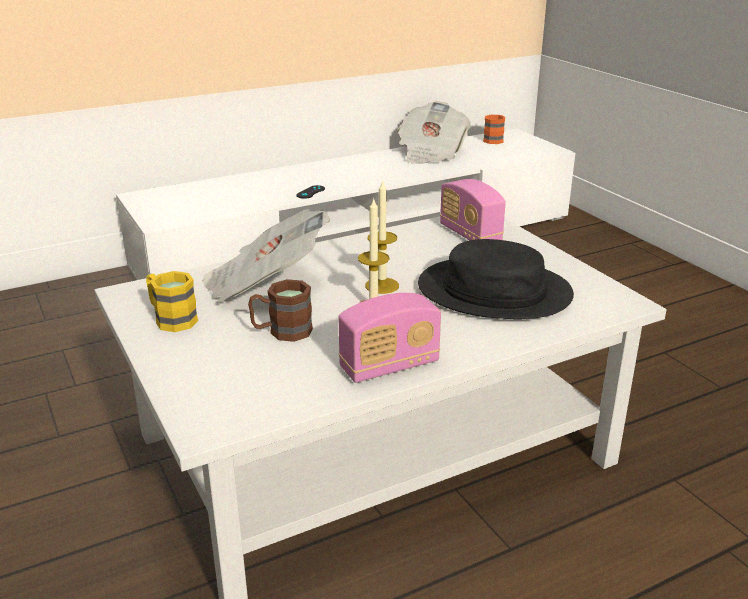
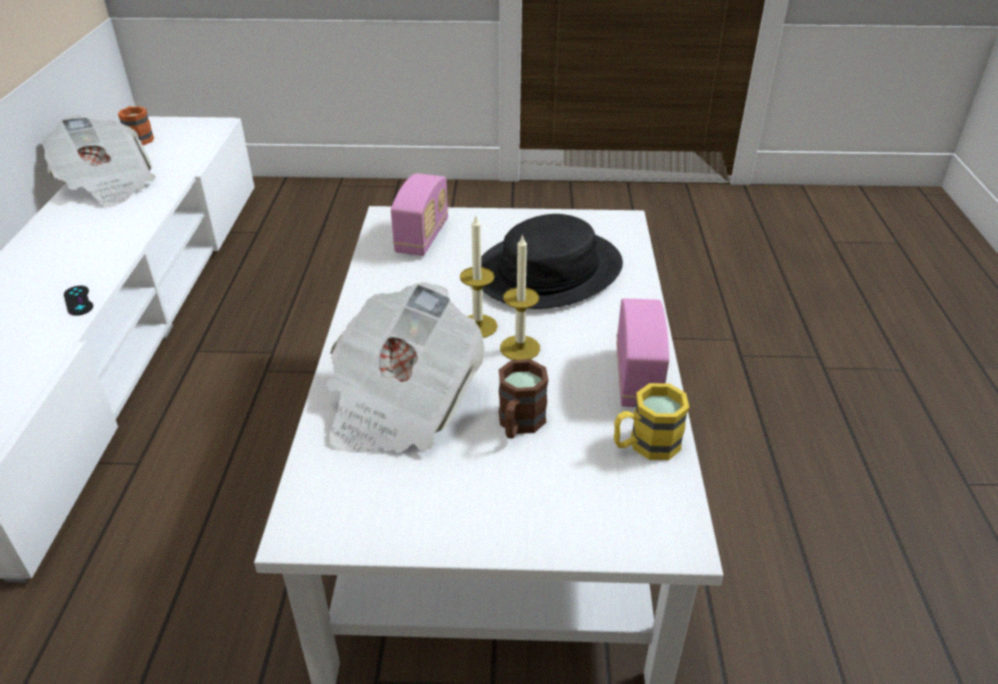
camera: 60 degrees left, 10 degrees up
yellow mug [146,271,198,332] -> yellow mug moved to [614,383,689,460]
radio [440,179,506,240] -> radio turned 75 degrees counterclockwise [391,173,448,256]

